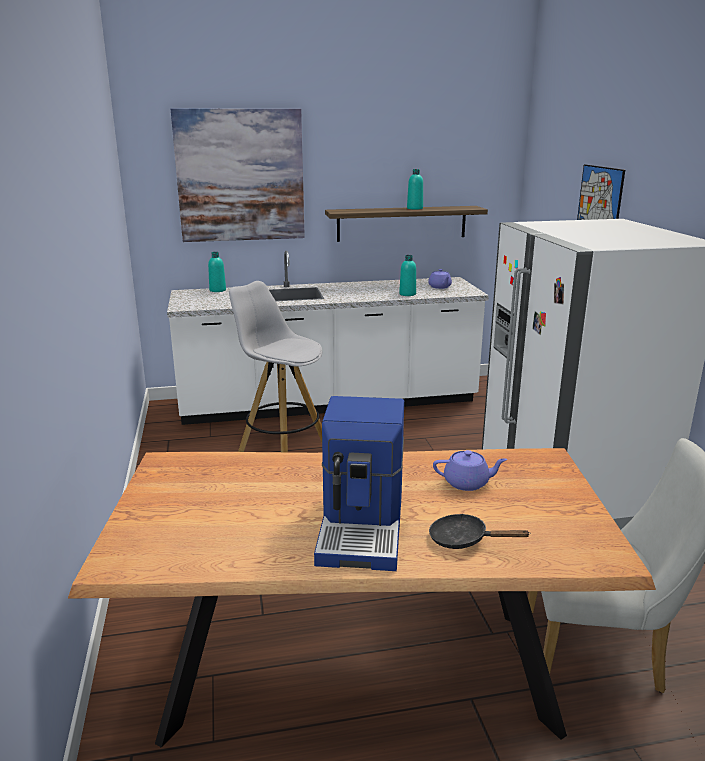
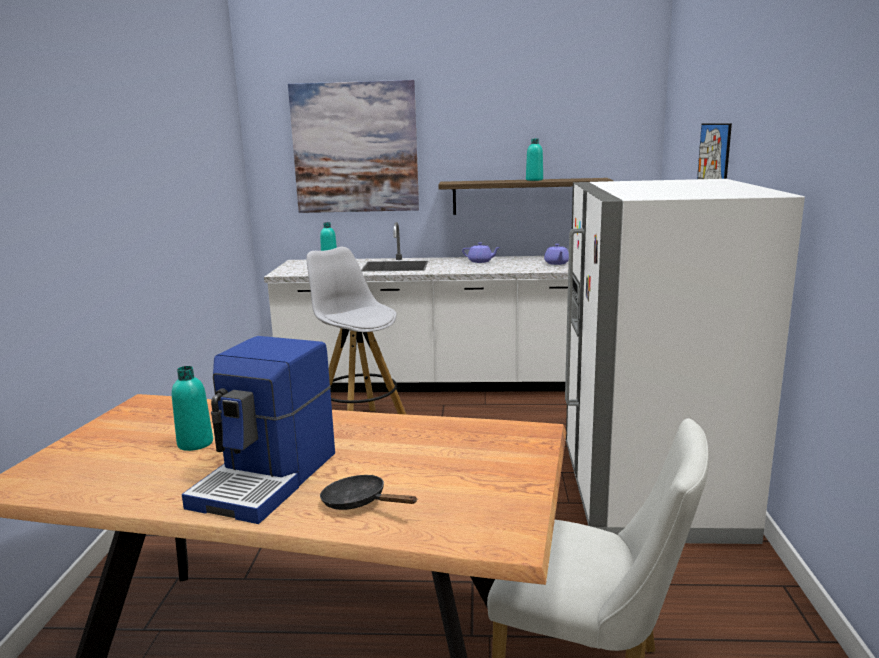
camera: 15 degrees right, 5 degrees down
turquoise bottle [399,255,416,296] -> turquoise bottle moved to [172,366,213,451]
purple teapot [433,450,507,491] -> purple teapot moved to [462,242,500,263]

